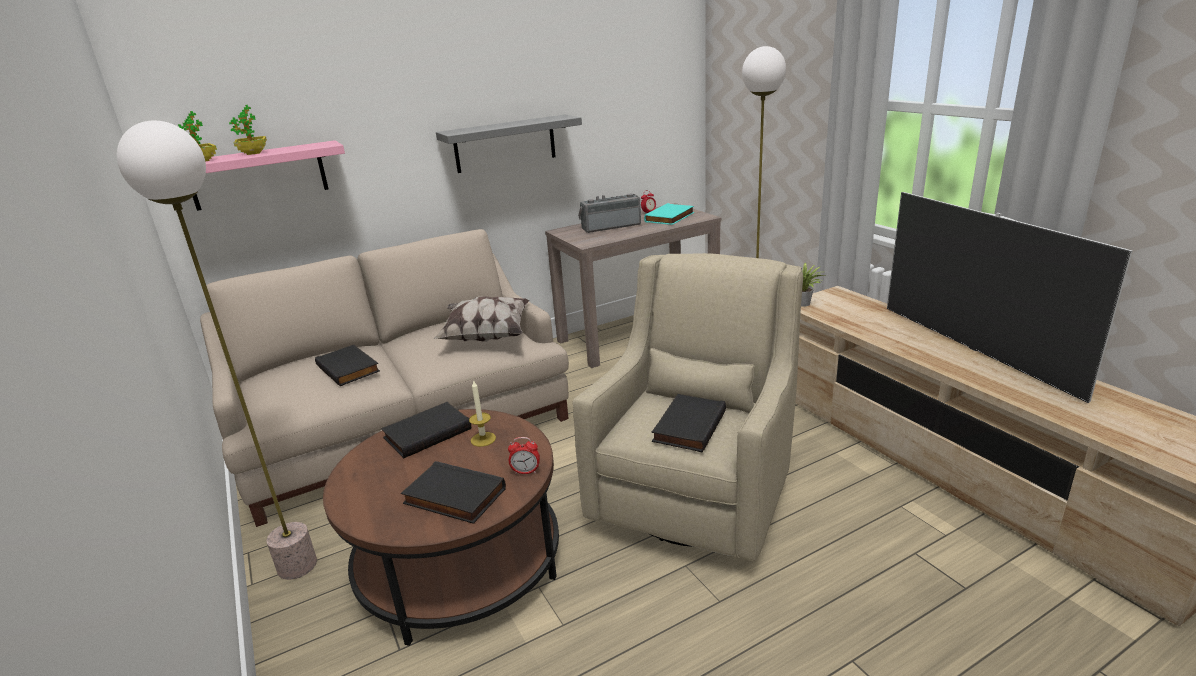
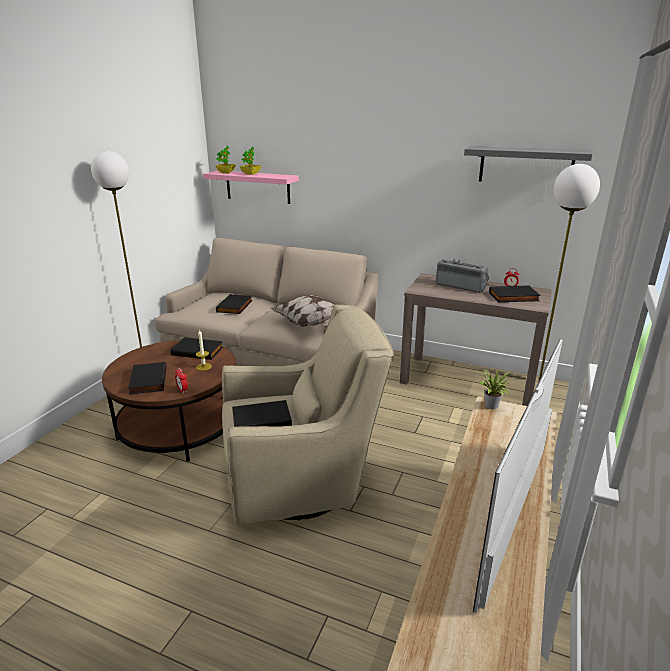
camera: 50 degrees right, 0 degrees up
grey shelf [436,114,582,173] -> grey shelf moved to [464,146,593,182]
turquoise book [644,203,694,225] -> black book [489,286,541,302]

